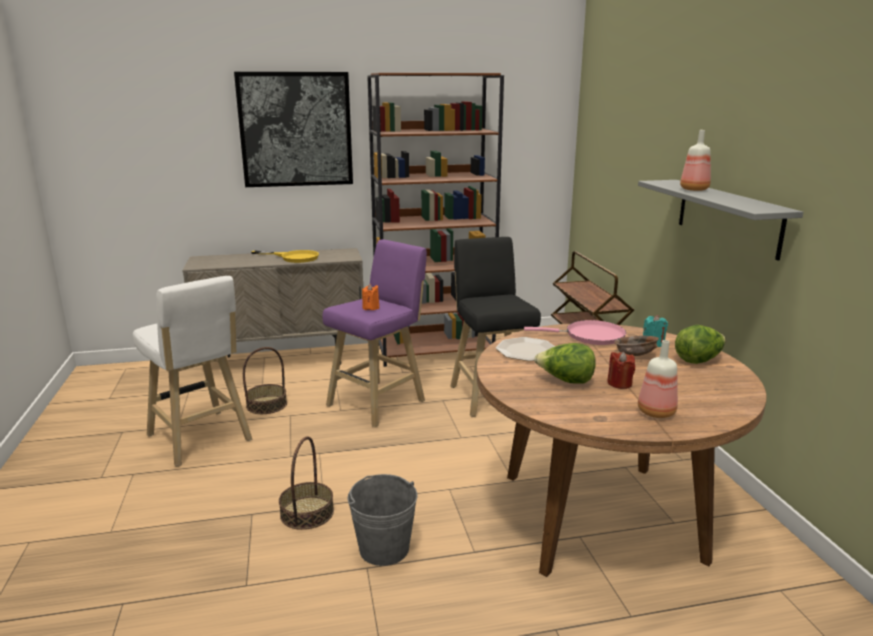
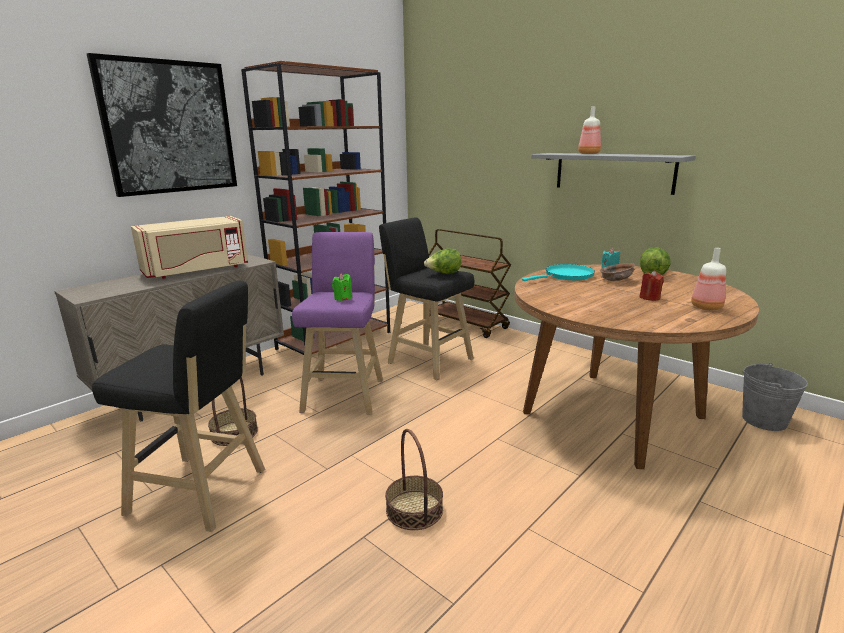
camera: 35 degrees left, 0 degrees up
white stool [133,276,252,467] -> black stool [92,281,265,532]
yellow frying pan [251,250,319,263] -> beige microwave [131,216,248,279]
grey bucket [347,474,418,566] -> grey bucket moved to [742,363,808,431]
orange candle [362,284,380,310] -> green candle [332,273,352,301]
plate [496,337,555,361] -> none
pink frying pan [524,320,626,345] -> turquoise frying pan [522,264,595,281]
lettuce [534,343,596,384] -> lettuce moved to [424,248,461,274]

